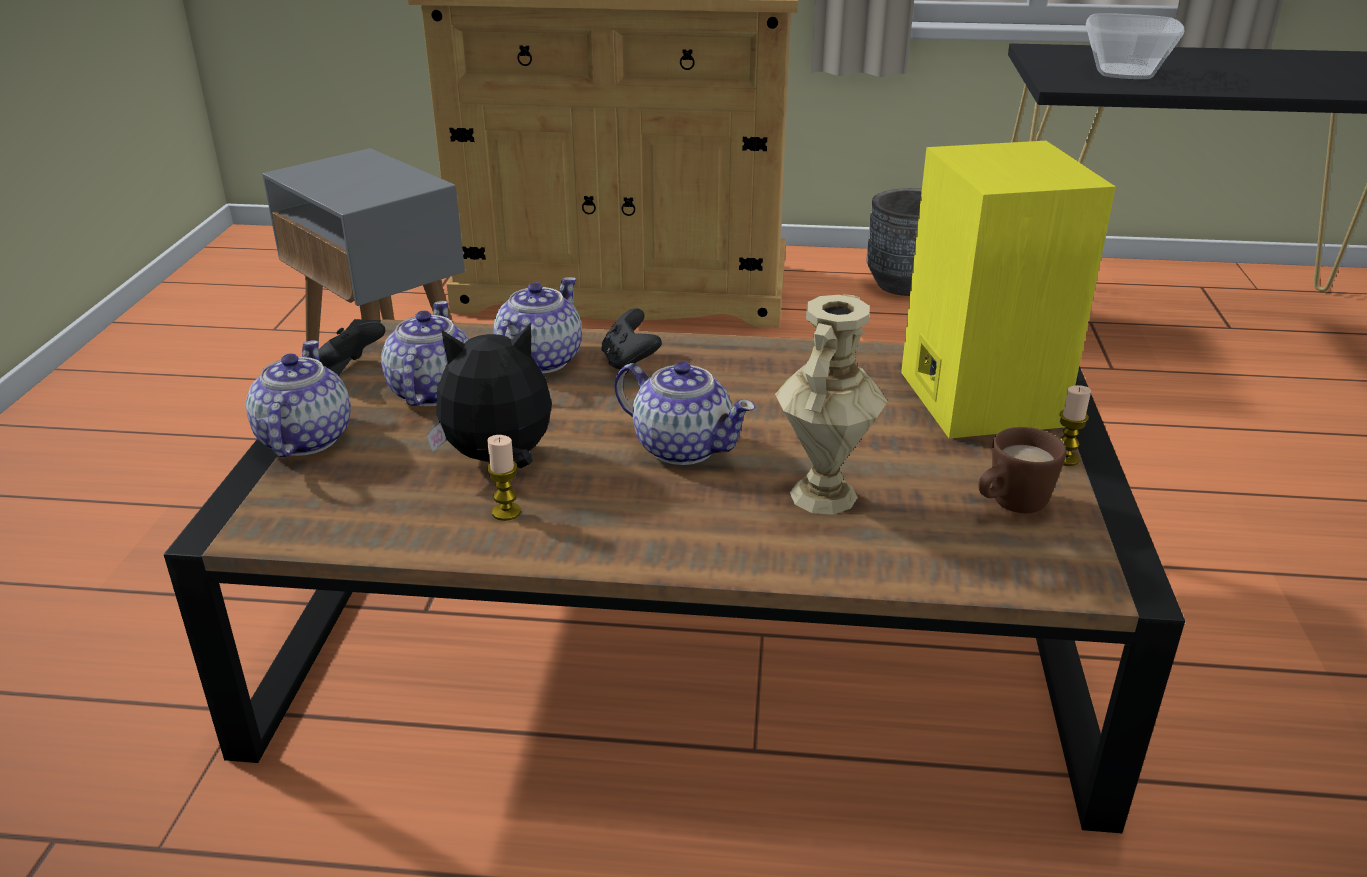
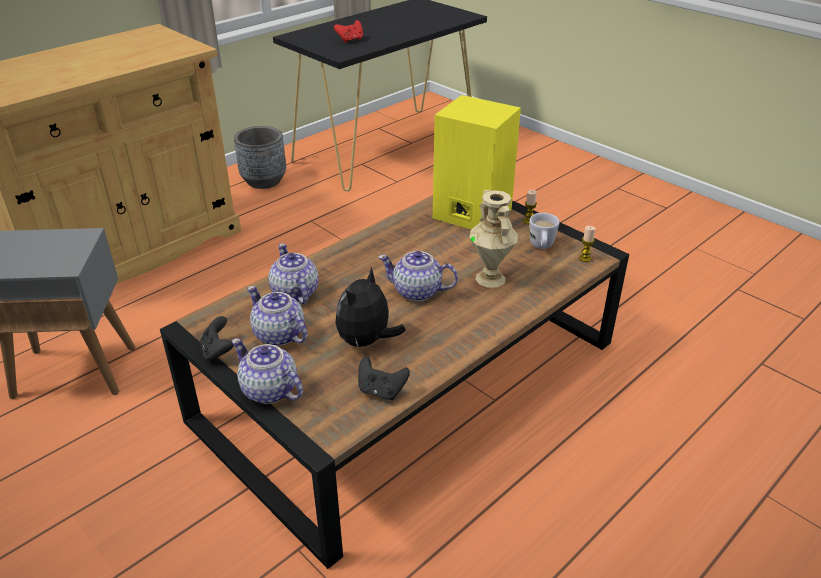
camera: 50 degrees left, 5 degrees up
candle [487,435,521,521] -> candle moved to [579,226,596,262]
black game controller [601,308,662,374] -> black game controller moved to [358,356,410,400]
teapot [614,361,755,465] -> teapot turned 150 degrees counterclockwise [378,251,458,301]
brown mug [978,427,1067,513] -> white mug [529,213,560,249]
bowl [1086,13,1184,79] -> red game controller [334,20,363,43]

